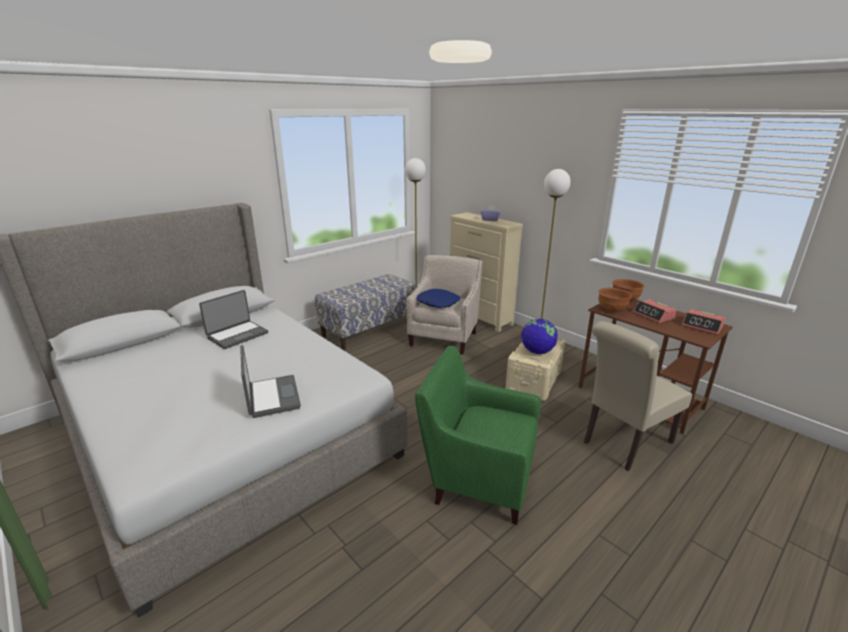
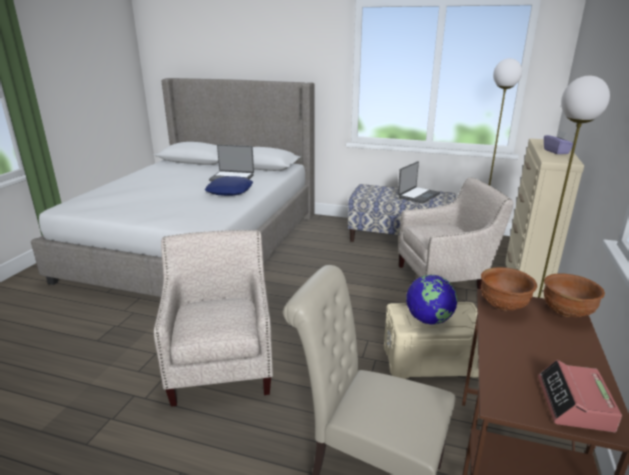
camera: 60 degrees right, 0 degrees up
laptop [240,345,301,418] -> laptop moved to [398,161,440,204]
green armchair [415,346,541,525] -> beige armchair [154,230,273,407]
blue pillow [416,289,461,308] -> blue pillow moved to [205,176,253,196]
alarm clock [633,299,677,323] -> none

